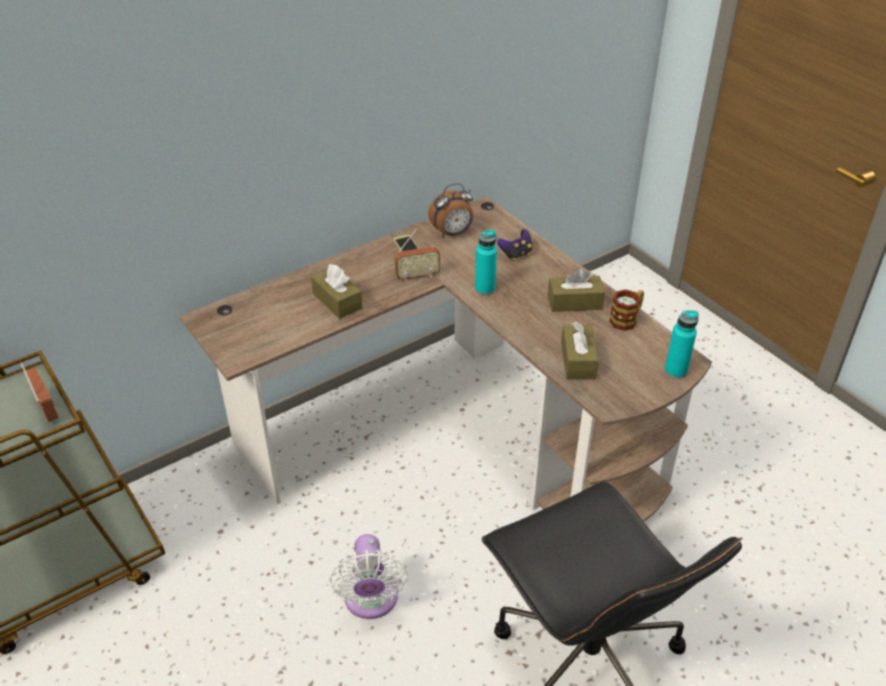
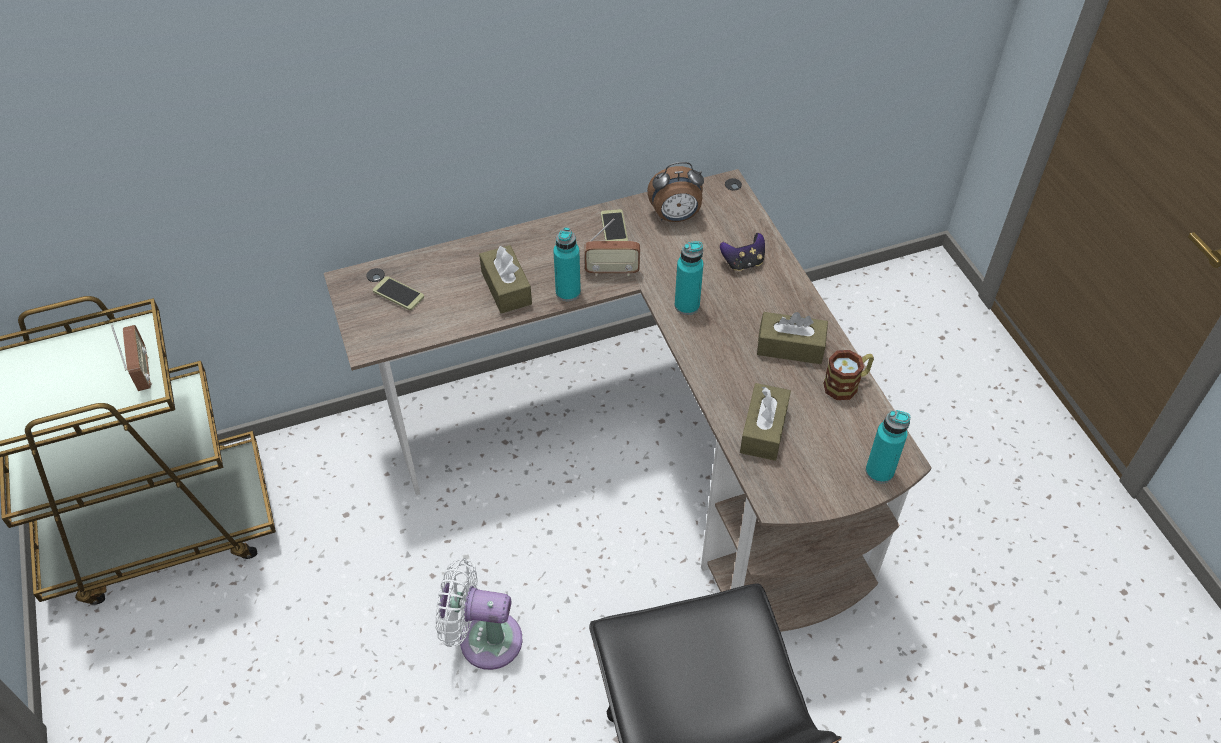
camera: 15 degrees right, 10 degrees up
white fan [329,534,408,619] -> white fan turned 90 degrees clockwise [435,558,523,670]
none -> phone [373,276,424,310]
none -> turquoise bottle [553,227,581,301]

